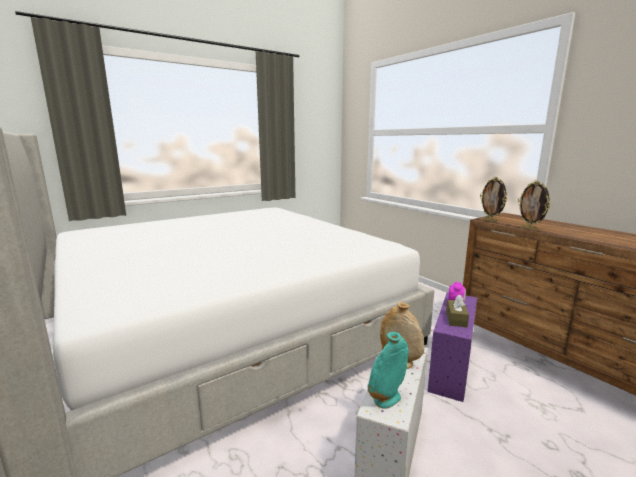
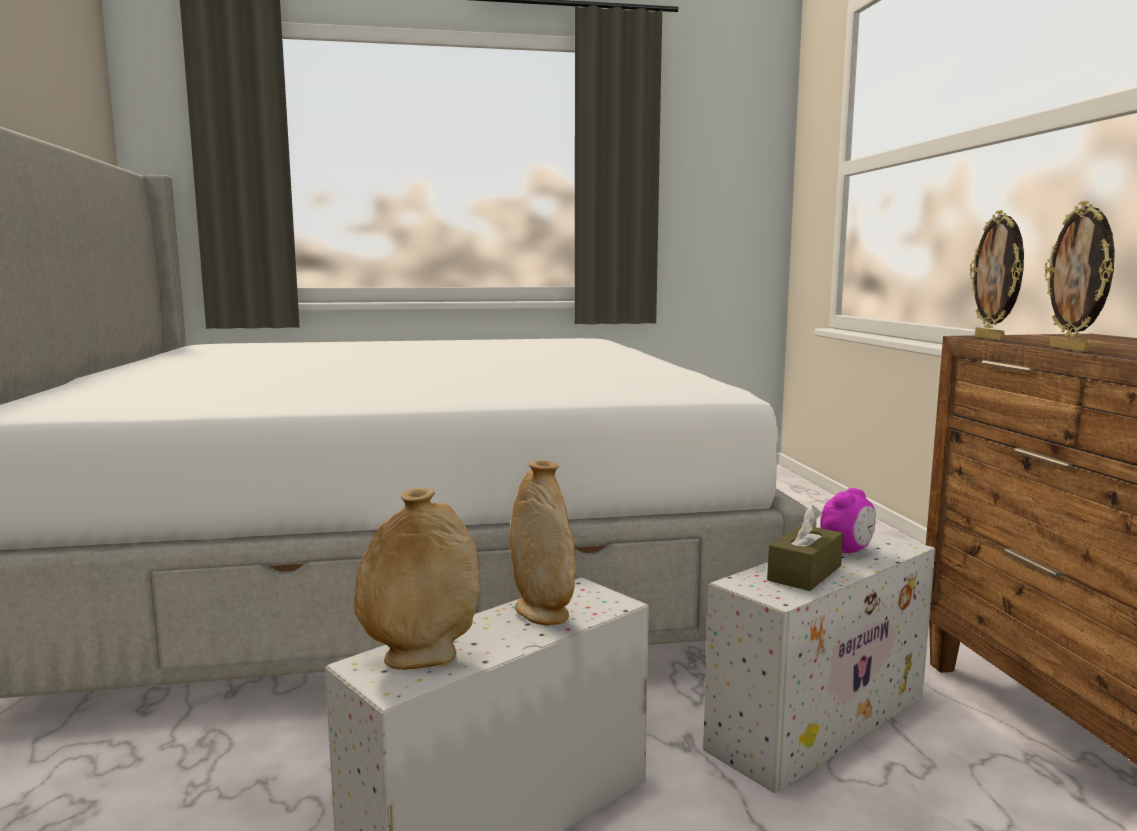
camera: 25 degrees right, 5 degrees down
turquoise vase [368,332,408,409] -> beige vase [354,488,480,670]
purple storage box [428,292,477,402] -> white storage box [703,531,935,793]

